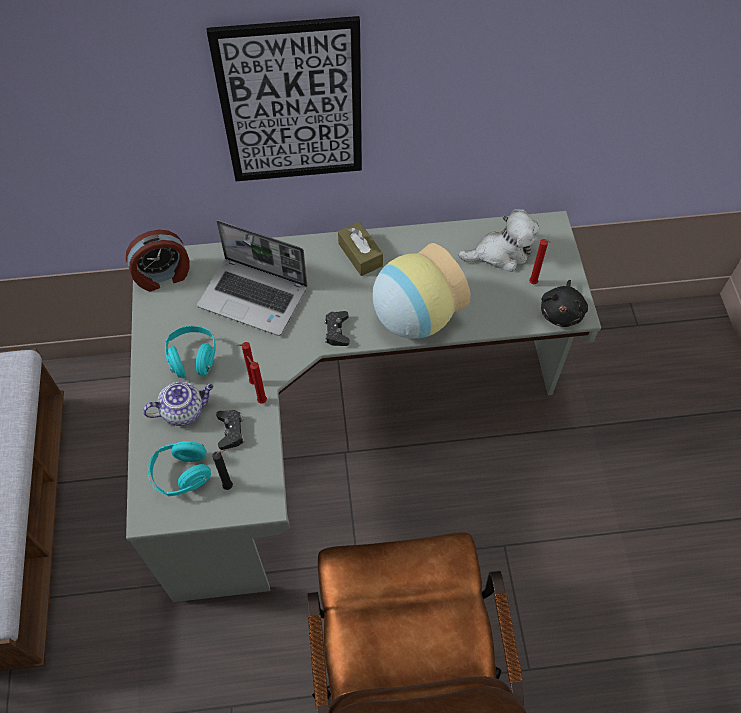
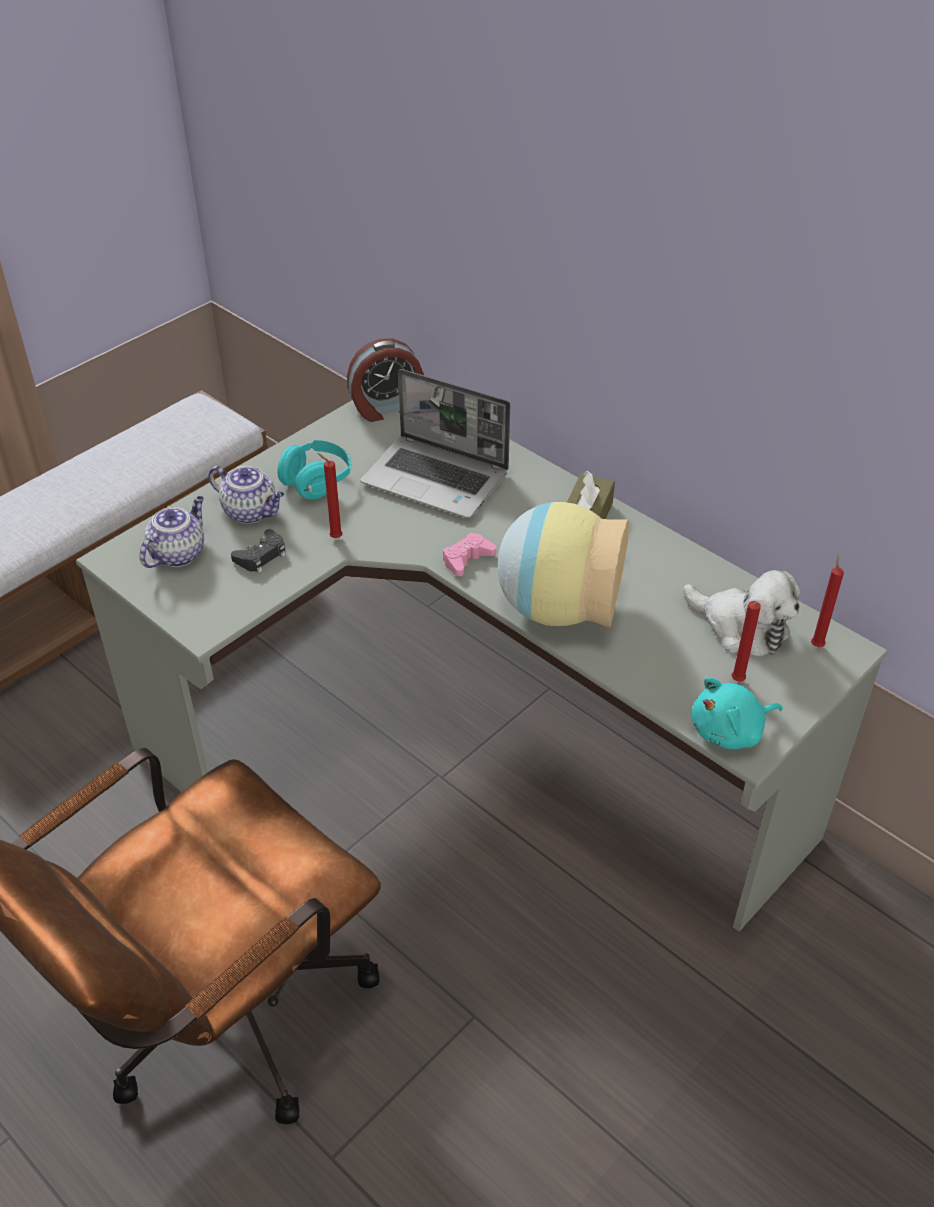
camera: 50 degrees right, 15 degrees down
alarm clock [126,230,190,291] -> alarm clock turned 45 degrees counterclockwise [347,339,424,422]
turquoise headphones [148,441,211,496] -> teapot [140,496,204,568]
laptop [197,220,307,336] -> laptop turned 45 degrees counterclockwise [361,369,510,518]
picture [207,16,362,181] -> none
black candle [212,450,233,490] -> none
red candle [247,356,267,404] -> red candle moved to [811,554,844,647]
black game controller [325,311,349,346] -> pink game controller [443,533,496,576]
black plush toy [541,280,588,327] -> turquoise plush toy [692,677,783,749]

